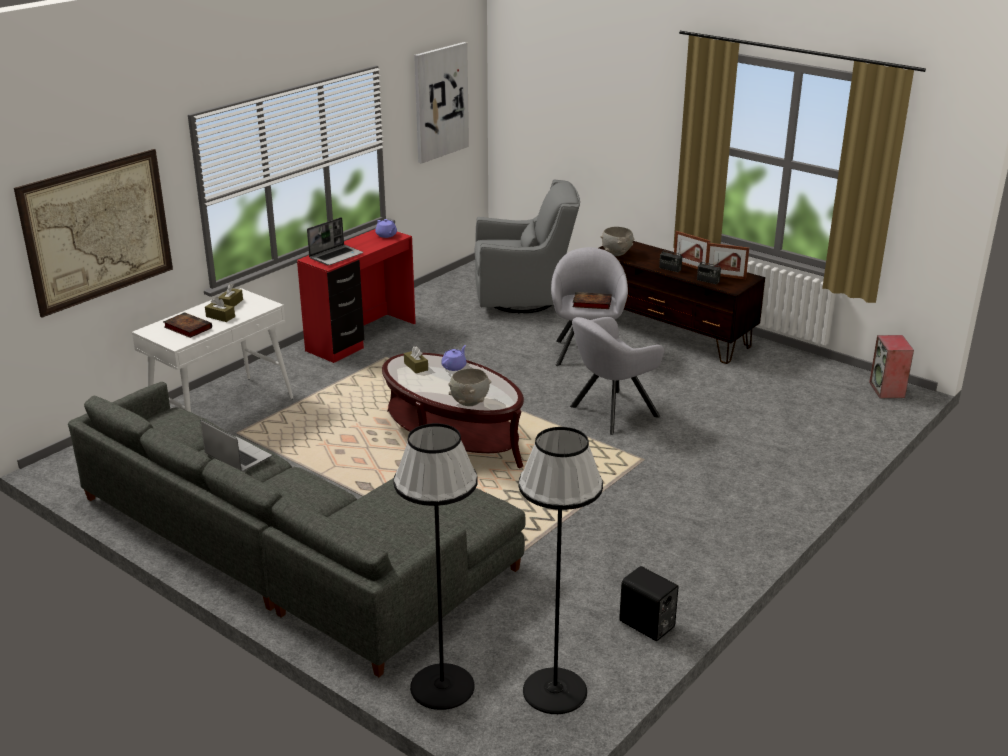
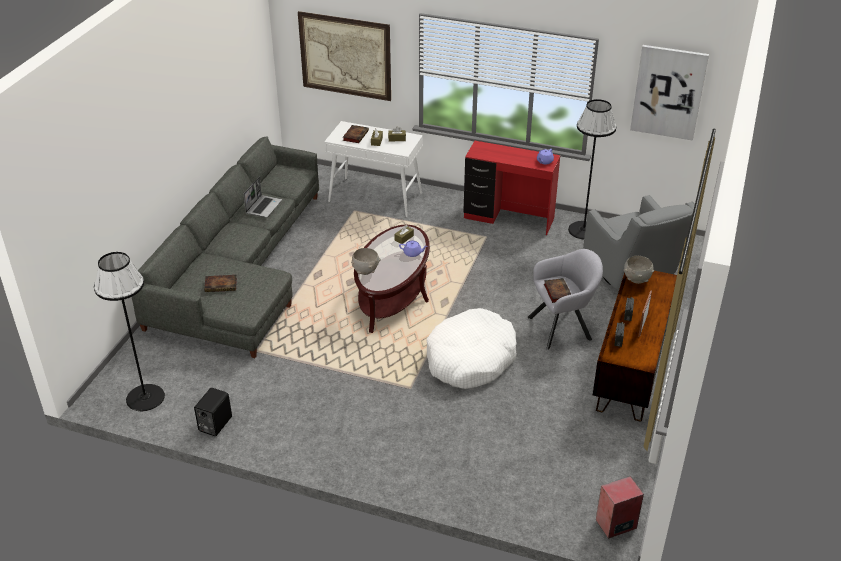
camera: 70 degrees right, 10 degrees up
laptop [307,217,363,265] -> none
black floor lamp [393,423,478,710] -> black floor lamp moved to [568,99,616,239]
grey armchair [570,317,664,435] -> white dog bed [426,308,516,389]
picture frame [706,243,749,280] -> none
none -> book [204,275,237,292]

